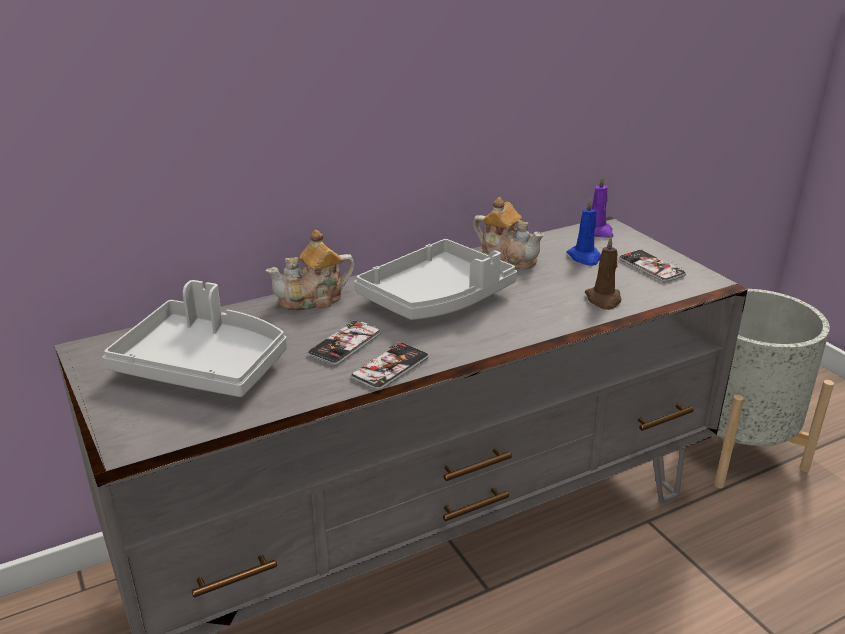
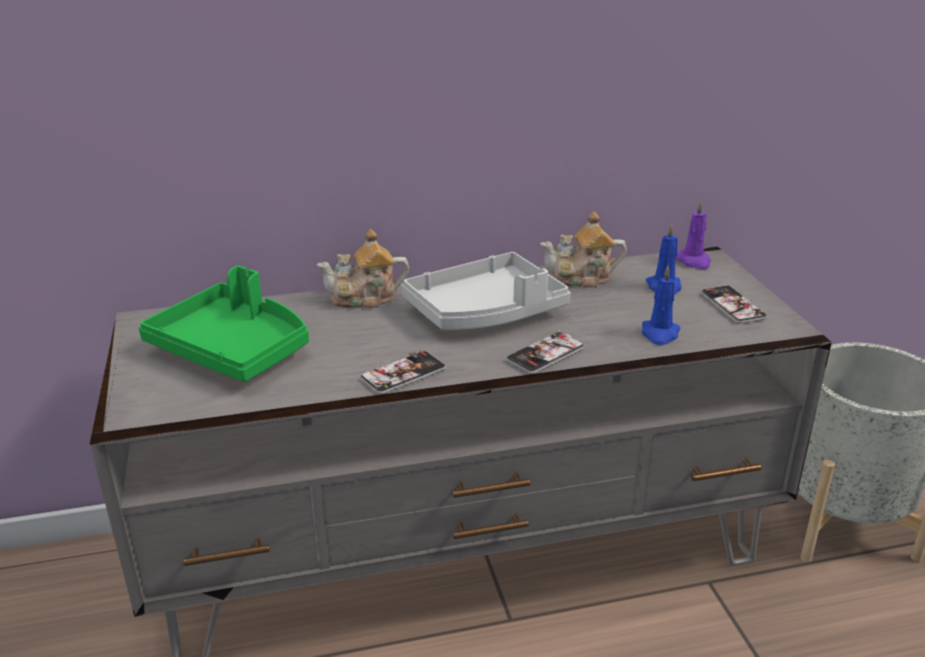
camera: 15 degrees right, 0 degrees up
grey tray [103,280,287,397] -> green tray [138,266,309,382]
phone [307,319,381,366] -> phone moved to [506,330,584,374]
teapot [473,197,544,269] -> teapot turned 120 degrees clockwise [540,212,627,288]
brown candle [585,236,621,310] -> blue candle [642,266,680,345]

